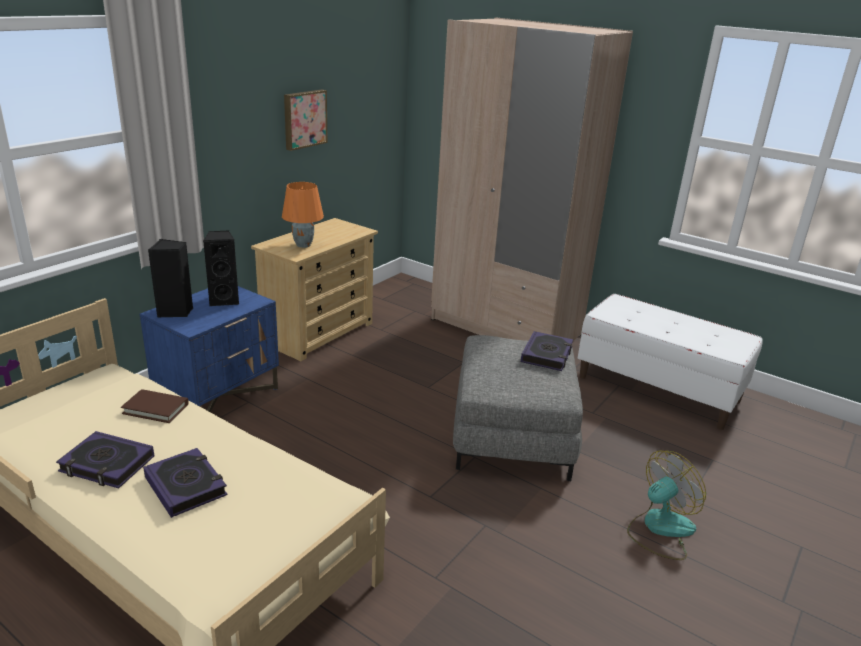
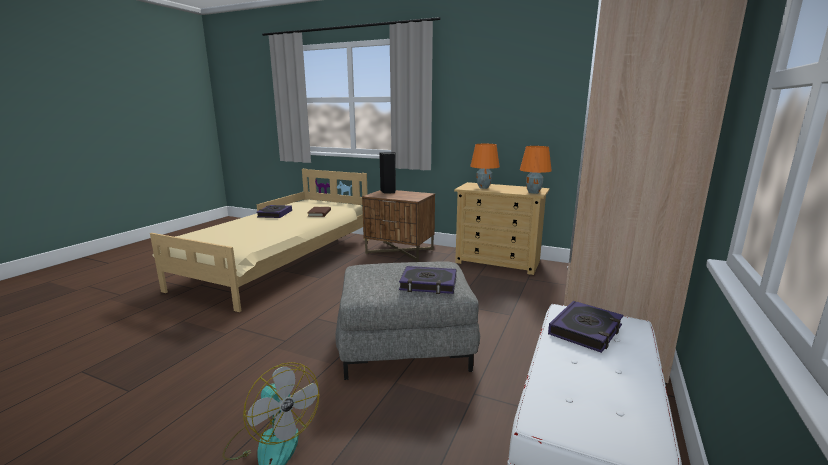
camera: 80 degrees right, 10 degrees down
blue nightstand [140,286,279,412] -> brown nightstand [362,190,435,262]
book [143,448,227,518] -> book moved to [548,301,623,353]
black speaker [203,231,239,306] -> none
picture [284,90,328,151] -> none
none -> orange table lamp [520,146,552,194]

